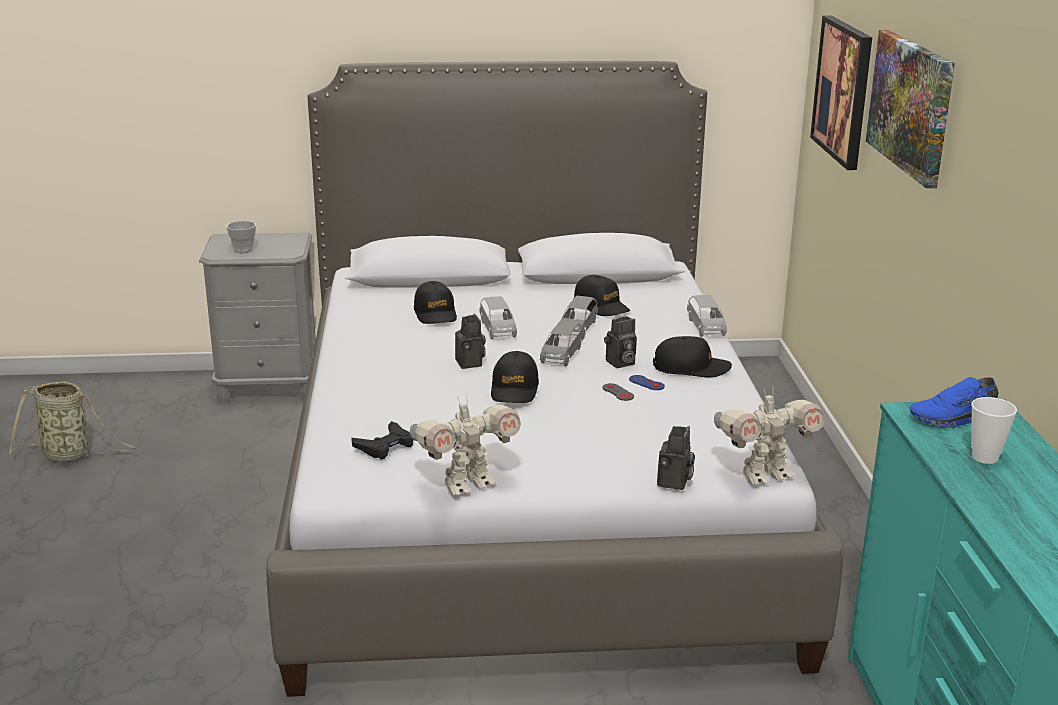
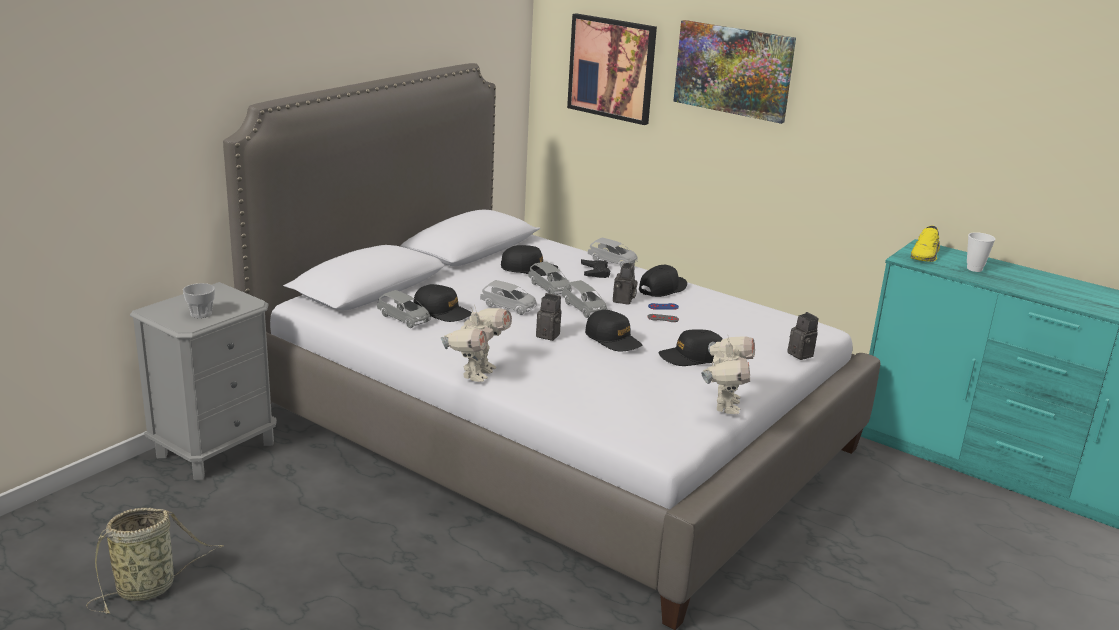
camera: 50 degrees left, 0 degrees up
black game controller [351,421,414,459] -> black game controller moved to [581,259,610,278]
toy robot [714,389,825,485] -> toy robot moved to [441,304,512,382]
blue shoe [910,377,1000,428] -> yellow shoe [911,226,940,262]
none -> grey toy car [377,290,430,328]
none -> black cap [658,329,722,366]

